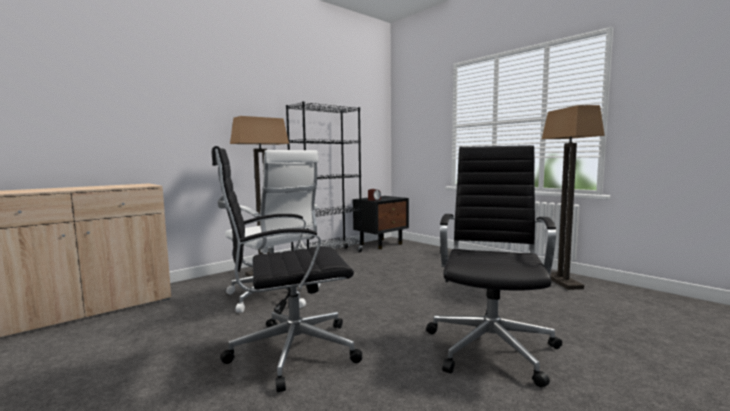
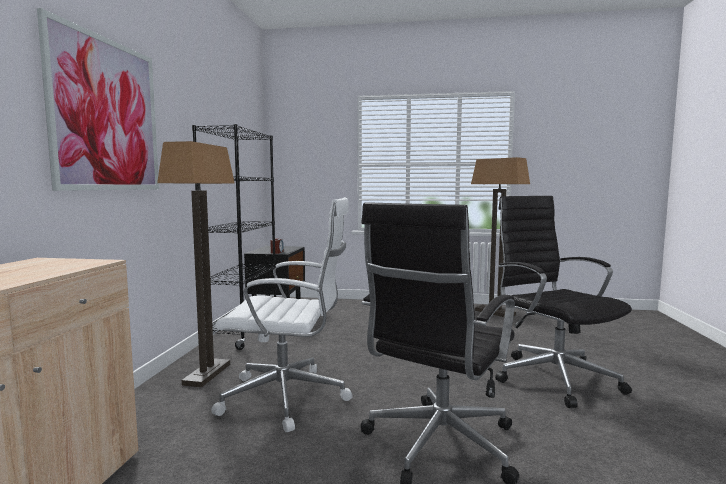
camera: 40 degrees left, 0 degrees up
none -> picture [37,8,159,191]

